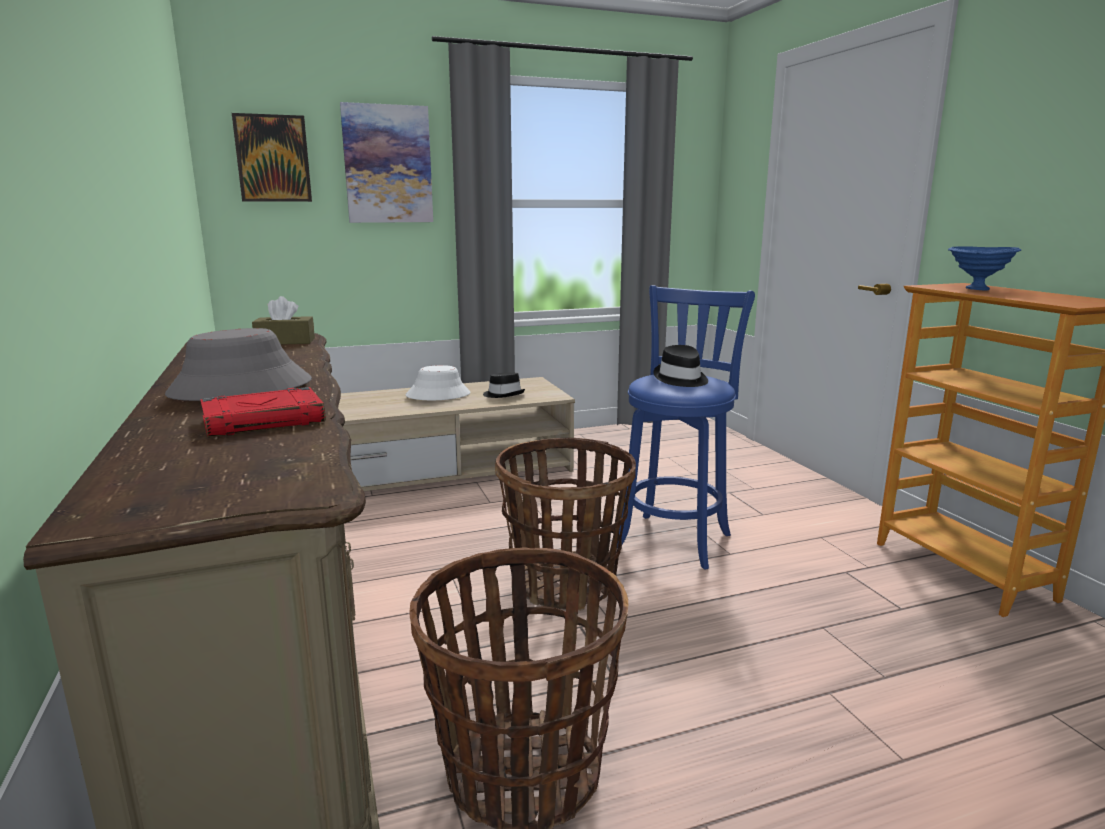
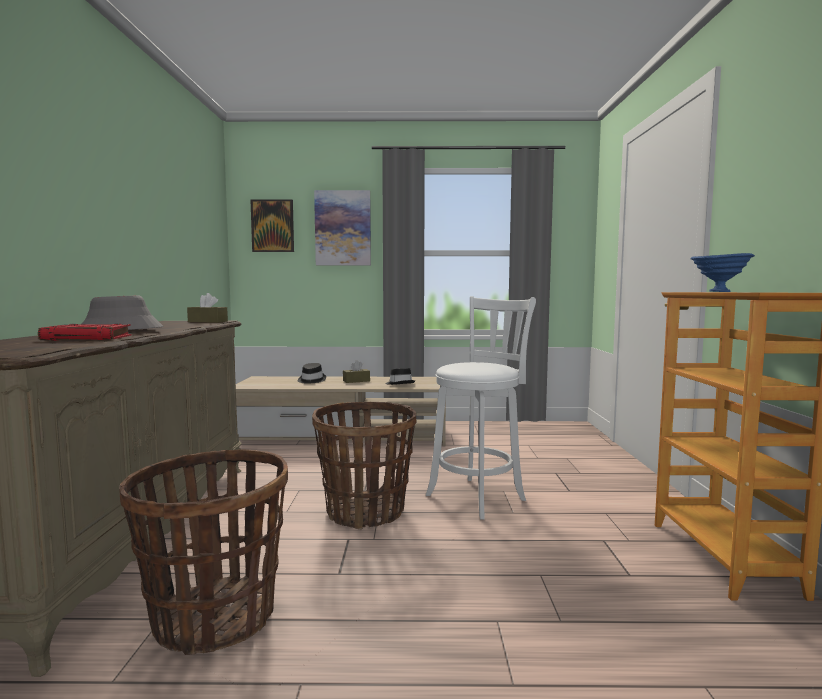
camera: 20 degrees right, 10 degrees down
white hat [406,365,471,400] -> brown tissue box [343,360,370,383]
blue stool [617,285,755,570] -> white stool [426,296,536,520]
black hat [653,345,708,387] -> black hat moved to [298,363,326,384]

